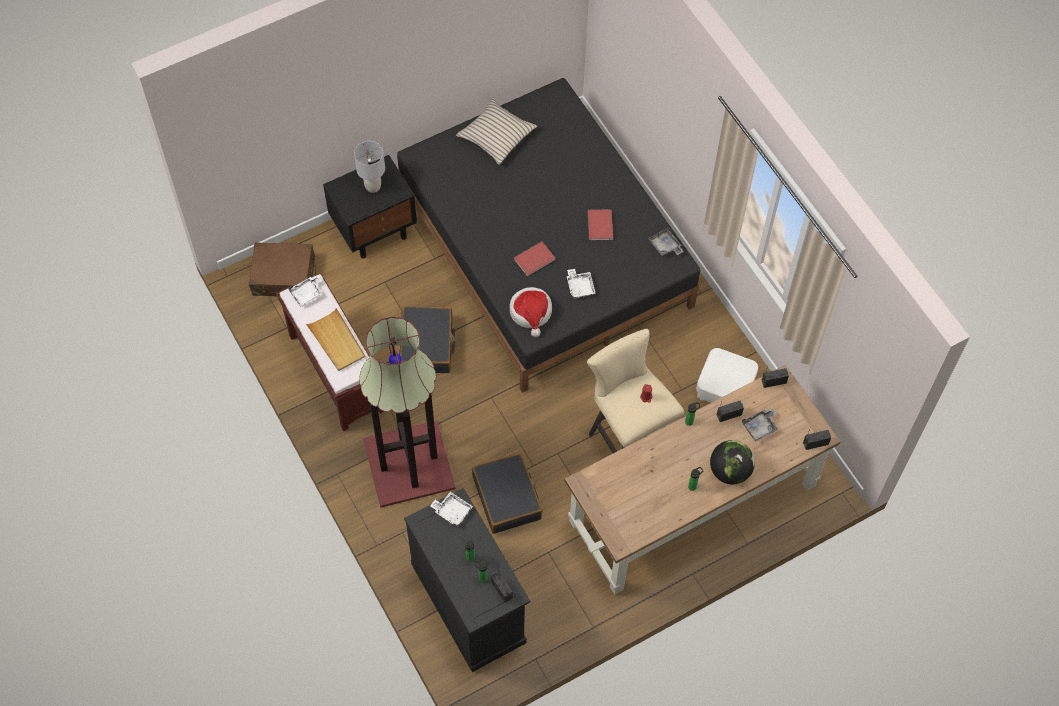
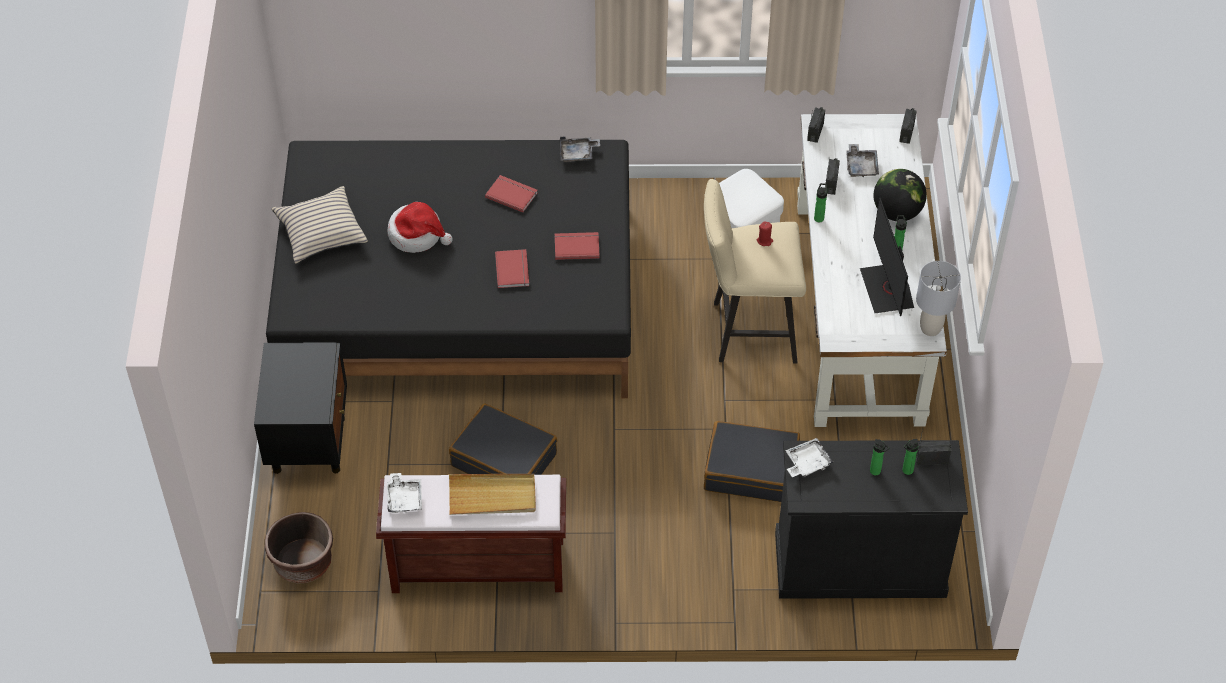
camera: 60 degrees left, 10 degrees down
brown suitcase [249,242,316,296] -> brown planter [265,512,333,584]
grey table lamp [354,141,385,193] -> grey table lamp moved to [916,261,961,336]
floor lamp [359,317,456,508] -> none
hat [510,287,552,337] -> hat moved to [388,202,453,253]
brown desk [565,365,841,594] -> white desk [797,114,947,427]
white tray [567,269,596,298] -> red book [554,232,600,260]
none -> monitor [860,198,914,316]

